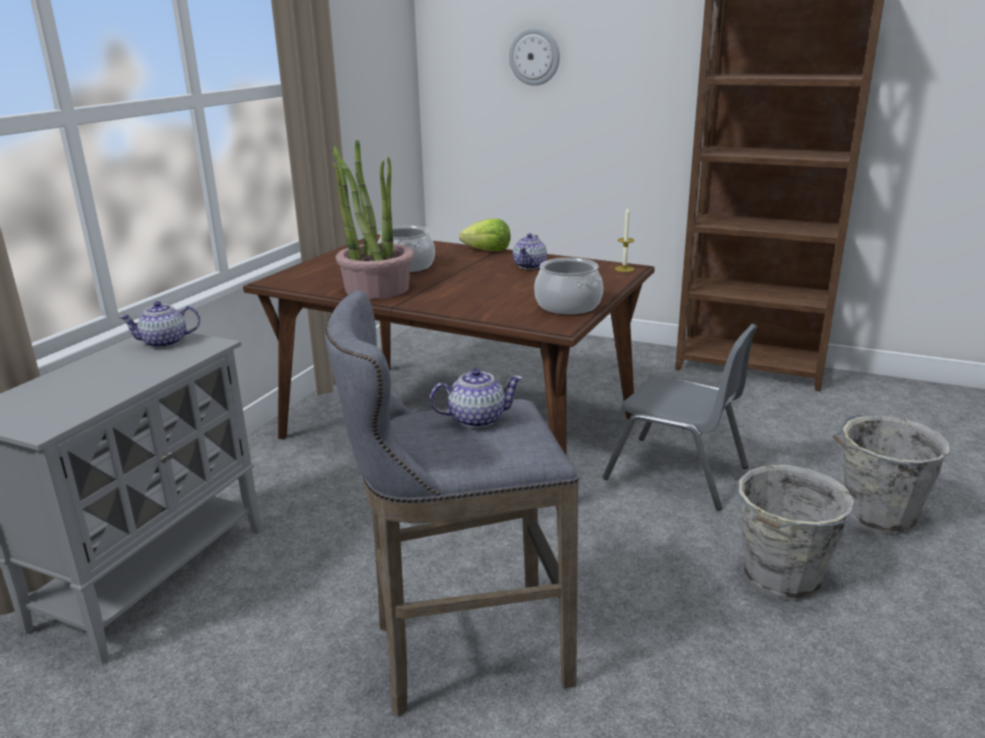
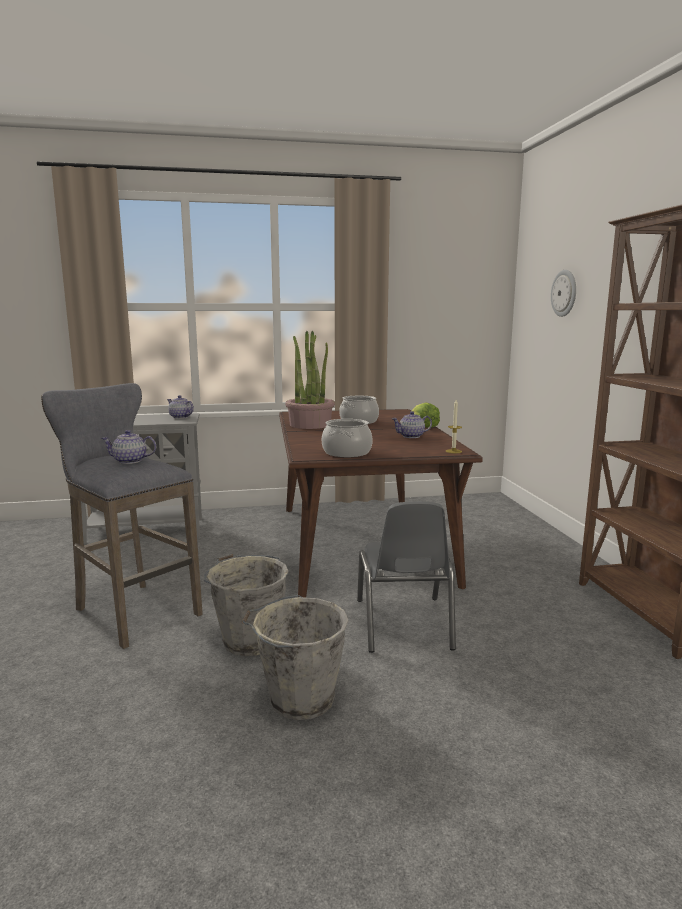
camera: 55 degrees right, 10 degrees down
teapot [430,368,523,428] -> teapot turned 135 degrees clockwise [101,430,156,464]
grey bucket [833,414,950,535] -> grey bucket moved to [204,554,289,656]

